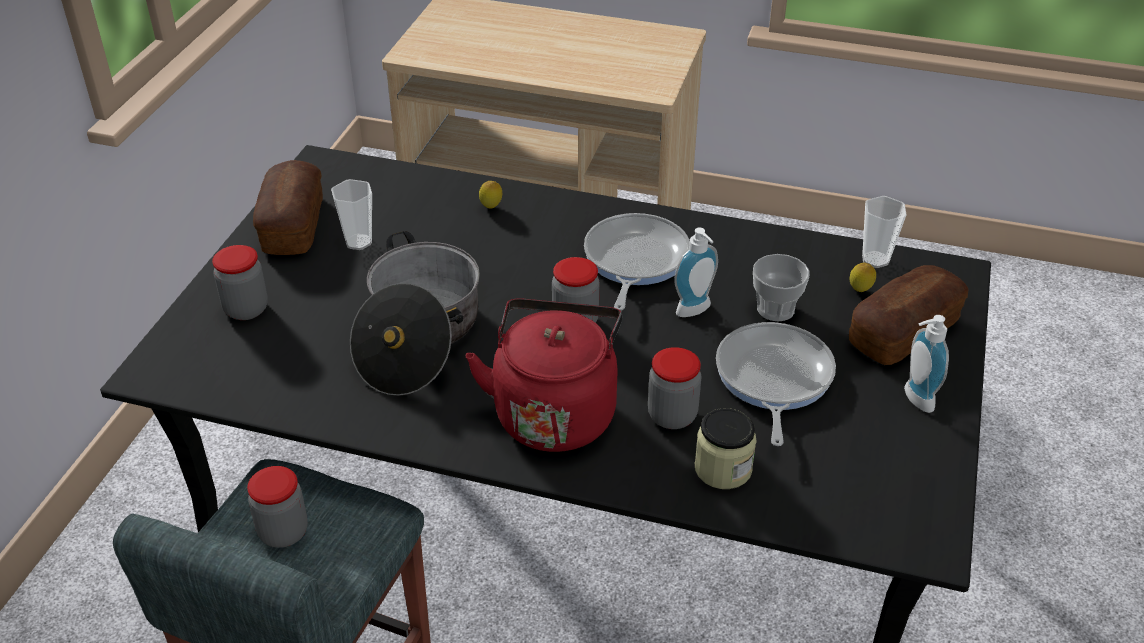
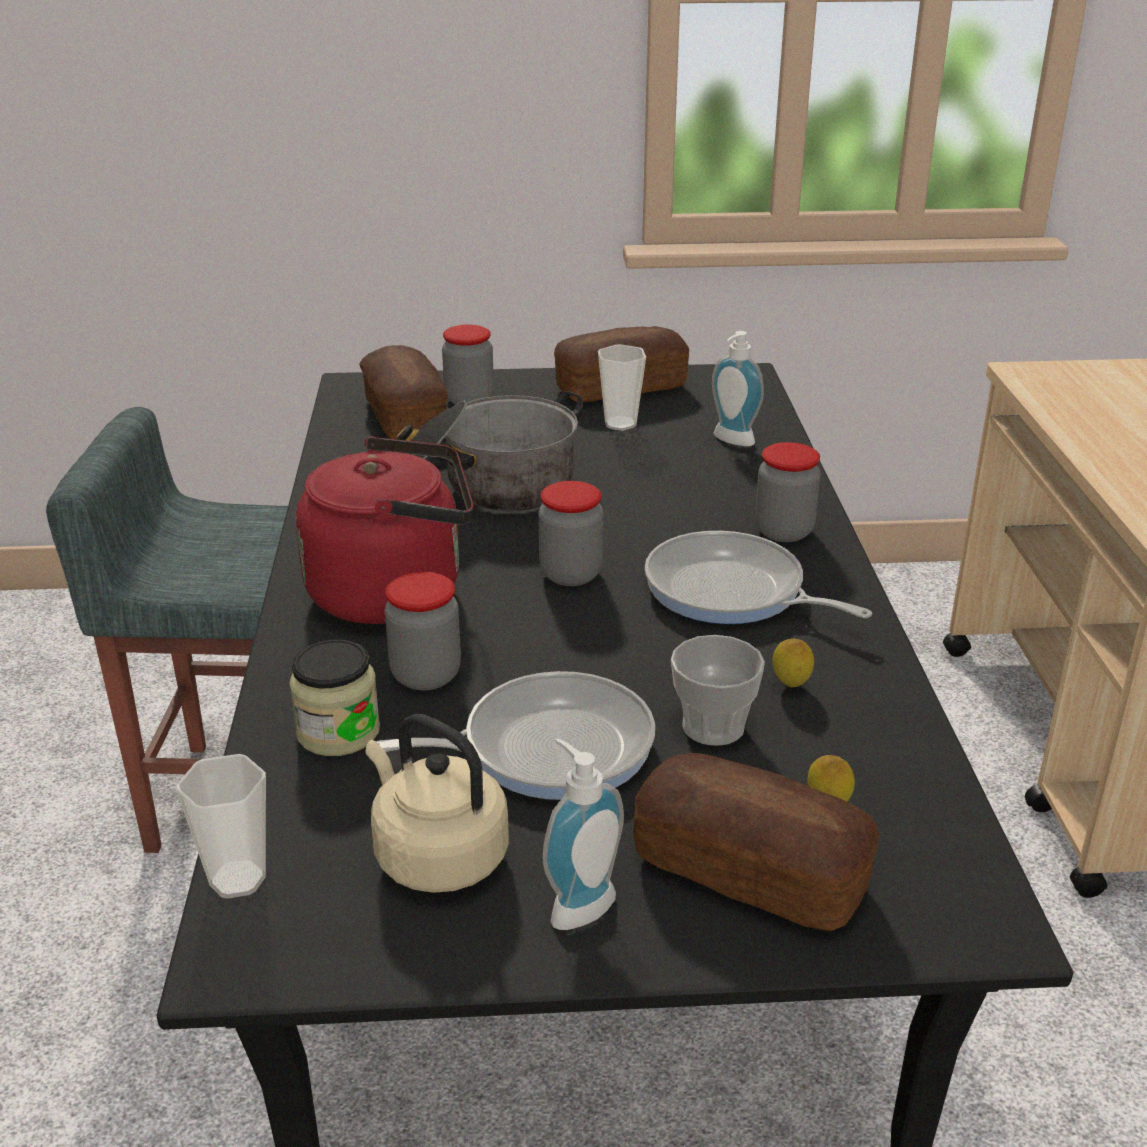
camera: 70 degrees right, 10 degrees down
jar [247,466,308,548] -> jar moved to [755,442,821,542]
lemon [479,181,502,208] -> lemon moved to [772,639,814,687]
frying pan [584,213,690,311] -> frying pan turned 135 degrees counterclockwise [645,531,872,624]
soap dispenser [674,228,718,317] -> soap dispenser moved to [712,331,764,446]
cup [862,196,906,268] -> cup moved to [176,754,266,899]
none -> bread [359,345,448,439]
none -> beige kettle [366,714,509,893]

